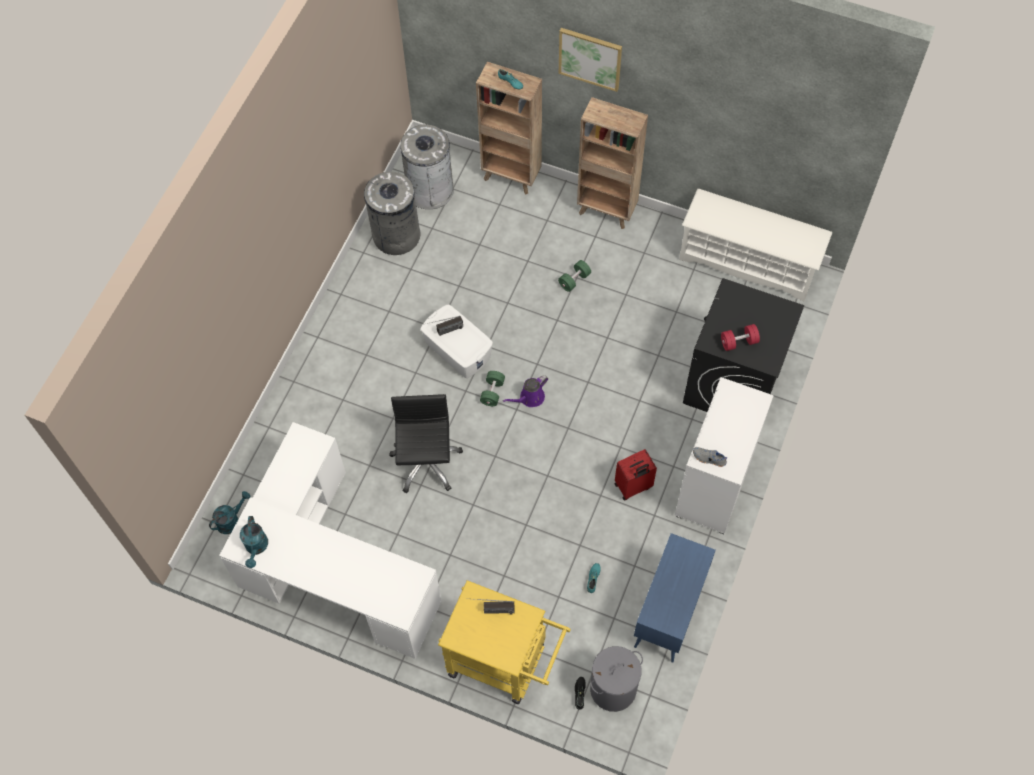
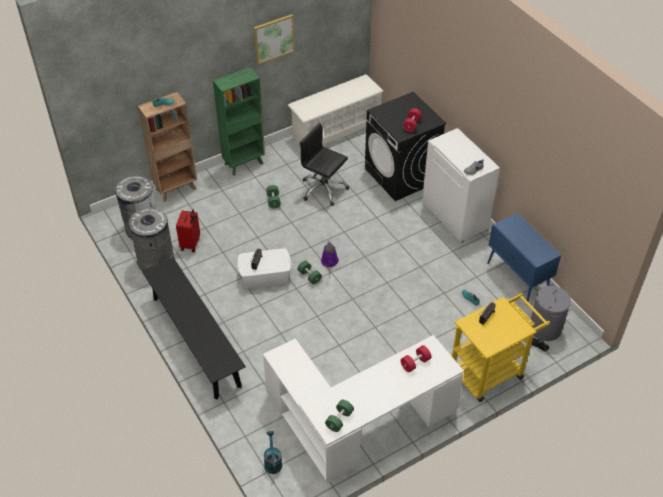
camera: 55 degrees left, 15 degrees down
turquoise watering can [240,516,268,568] -> green dumbbell [325,400,354,432]
black office chair [389,394,463,493] -> black office chair moved to [300,123,349,206]
picture [559,28,622,92] -> picture moved to [254,14,295,64]
brown bookcase [577,97,648,229] -> green bookcase [213,67,265,176]
red suitcase [615,449,657,501] -> red suitcase moved to [176,209,200,252]
none -> black bench [142,258,246,400]
none -> red dumbbell [400,345,431,372]

